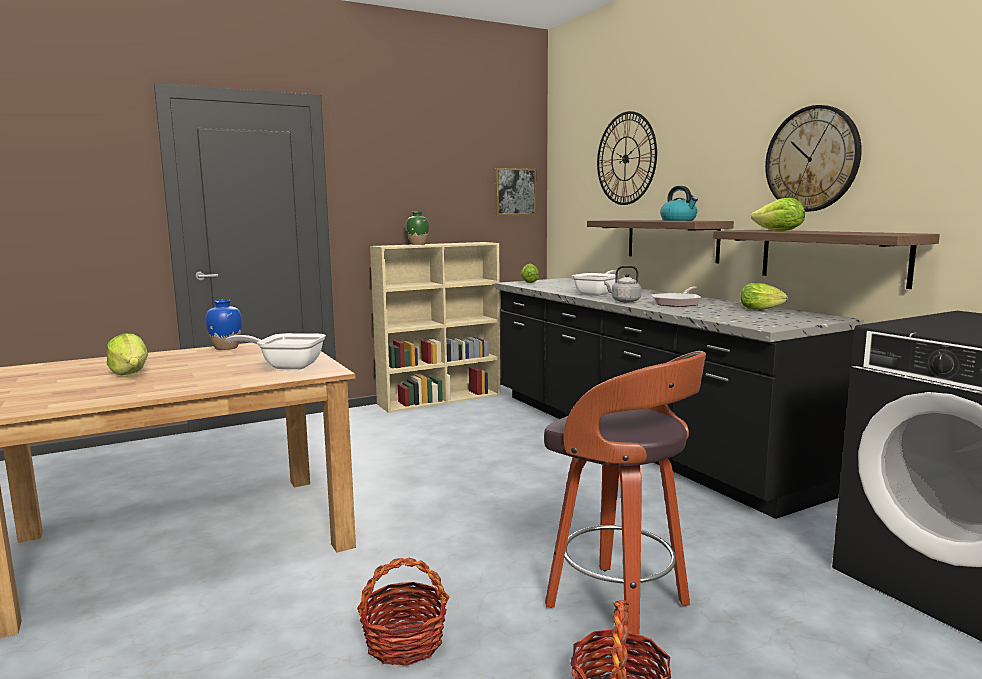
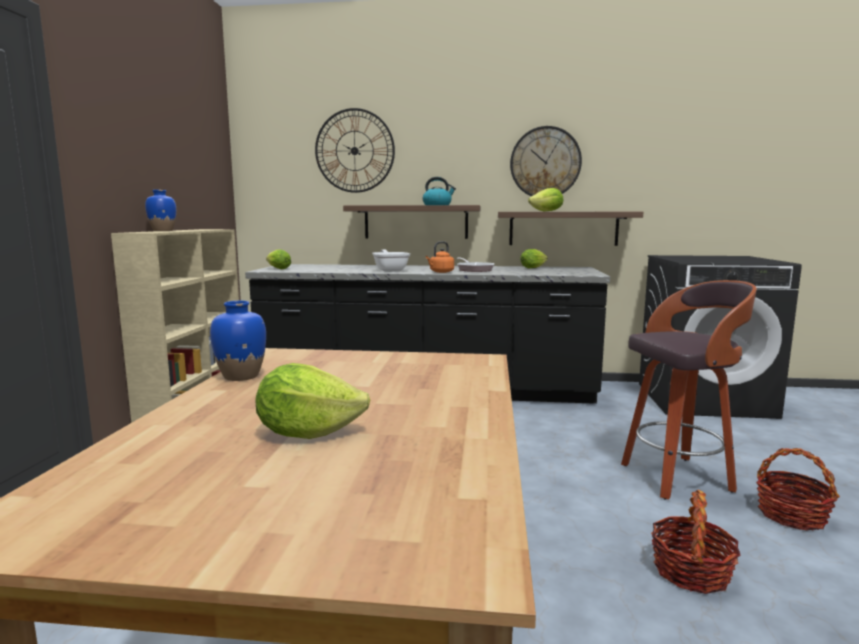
camera: 55 degrees left, 0 degrees up
frying pan [225,333,326,369] -> none
green vase [406,212,429,245] -> blue vase [145,190,176,231]
picture [495,168,536,215] -> none
grey kettle [604,266,641,302] -> orange kettle [426,241,454,273]

